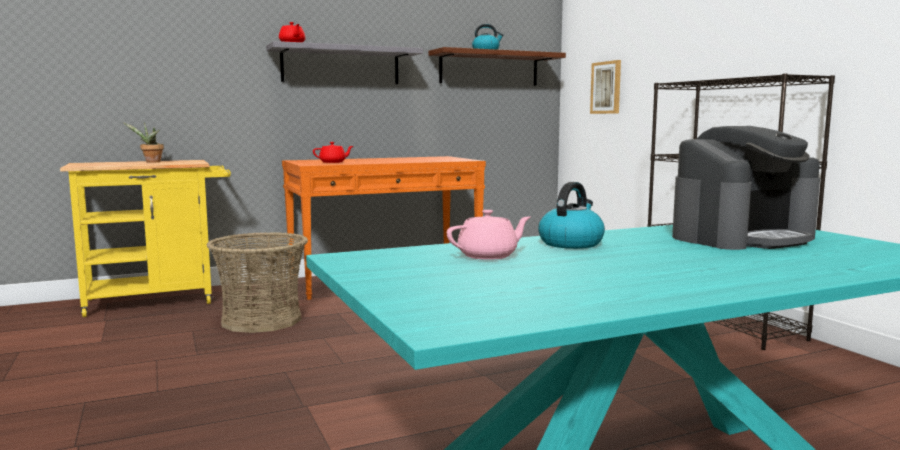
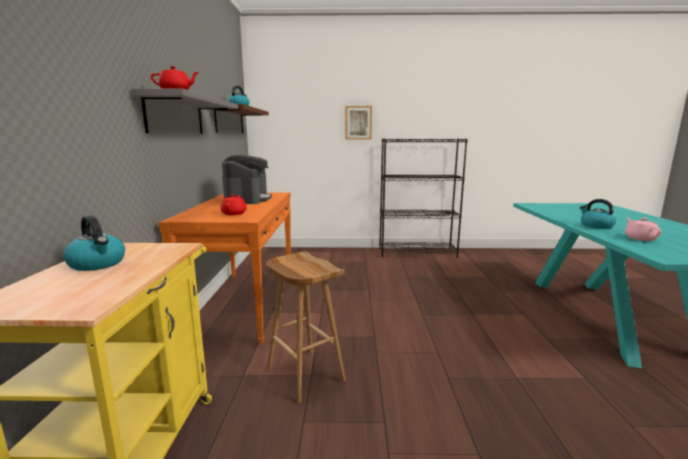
camera: 65 degrees left, 5 degrees up
potted plant [123,122,164,162] -> kettle [63,215,125,271]
basket [207,232,308,333] -> brown stool [266,251,346,403]
picture [590,60,621,114] -> picture moved to [345,106,372,140]
coffee machine [672,126,820,250] -> coffee machine moved to [222,155,272,204]

